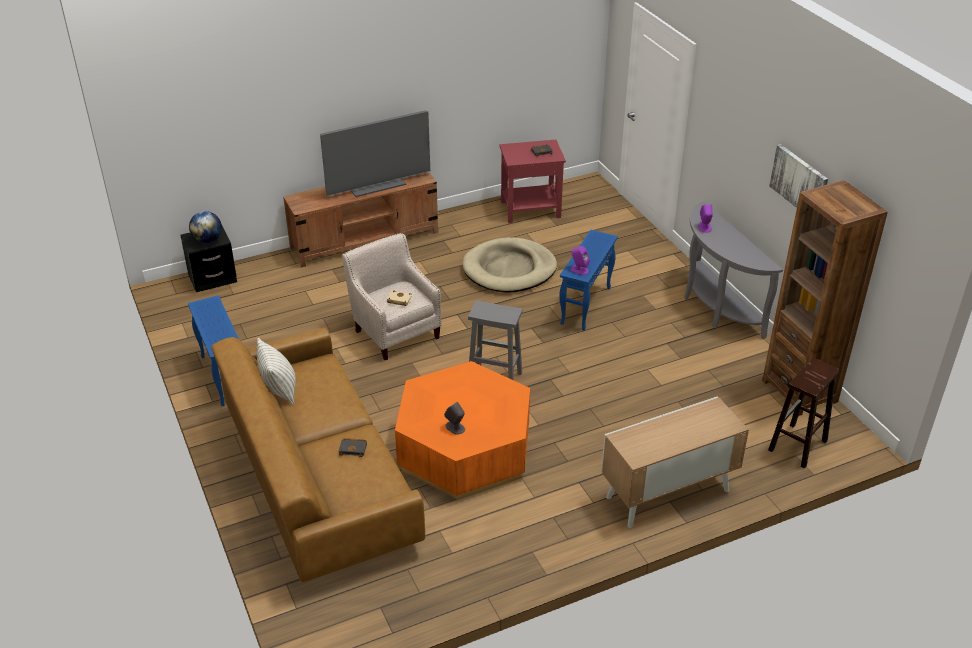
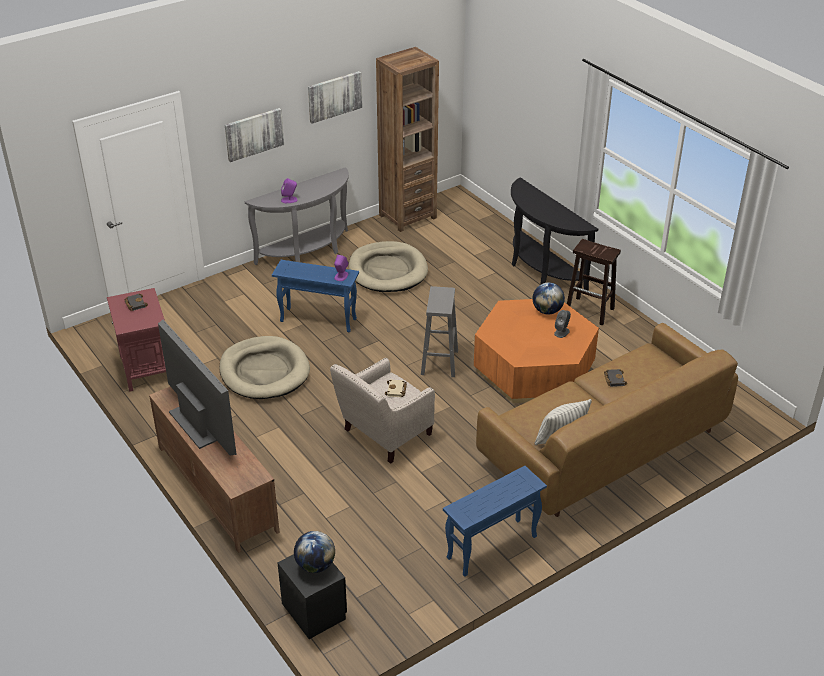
camera: 100 degrees left, 0 degrees up
cabinet [601,396,749,528] -> black console table [511,177,598,291]
brown stool [768,358,840,469] -> brown stool moved to [567,239,621,326]
none -> picture [225,108,284,162]
none -> beige dog bed [349,241,428,292]
none -> globe [533,282,565,314]

